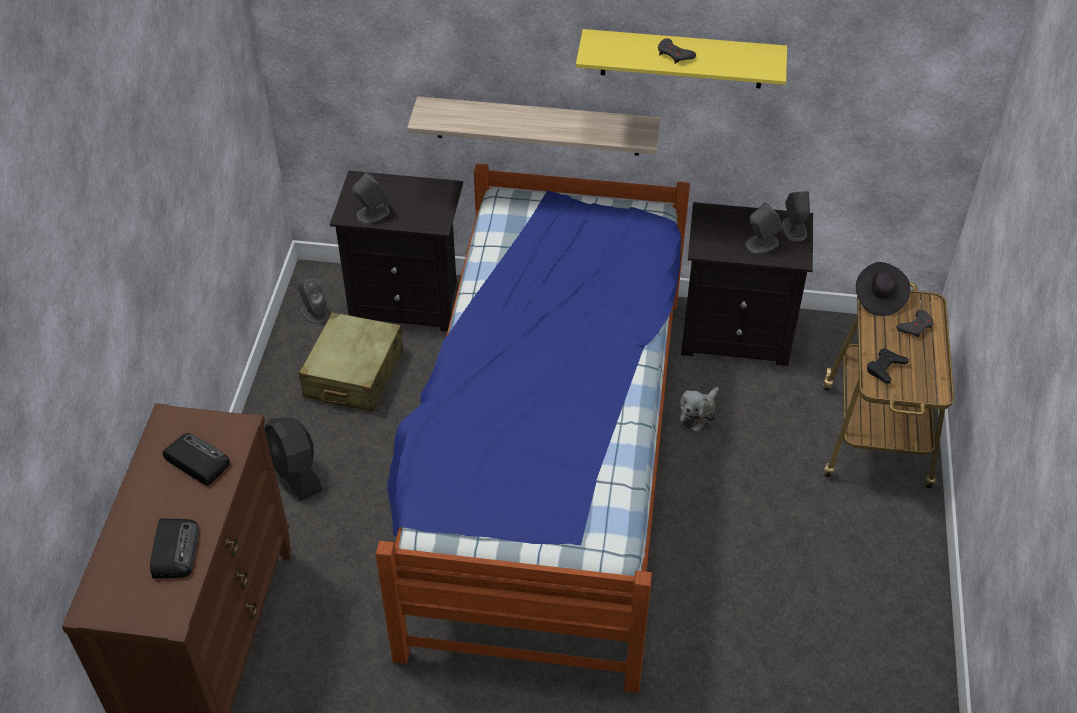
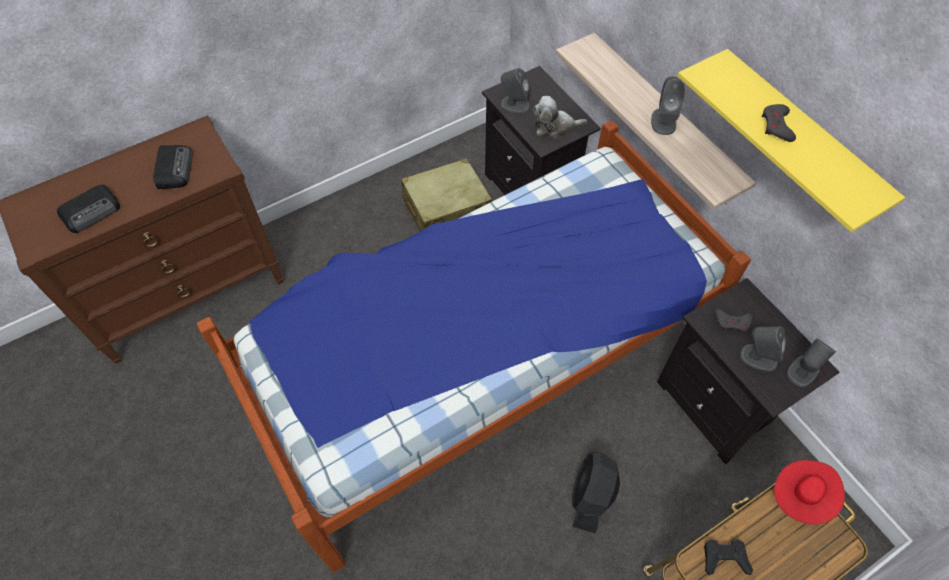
camera: 50 degrees right, 10 degrees up
black fan [265,417,322,501] -> black fan moved to [572,452,620,533]
grey speaker [297,278,328,324] -> grey speaker moved to [651,76,685,135]
plush toy [680,387,719,432] -> plush toy moved to [533,96,587,139]
black hat [856,262,910,316] -> red hat [774,460,845,524]
grey game controller [896,310,933,337] -> grey game controller moved to [714,309,753,334]

